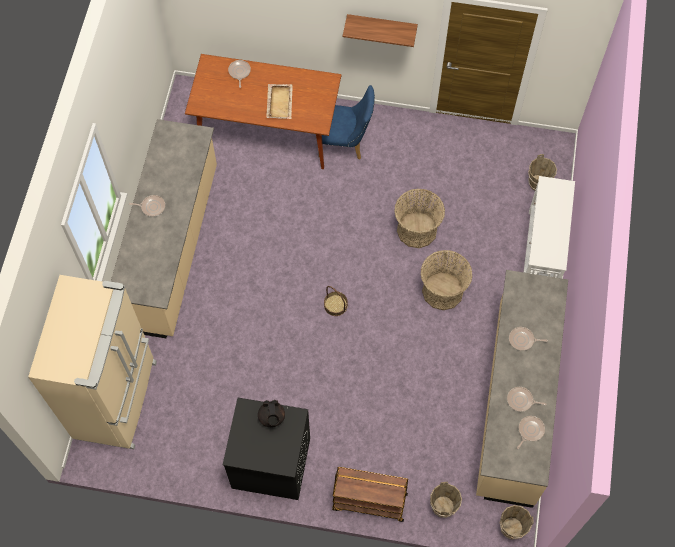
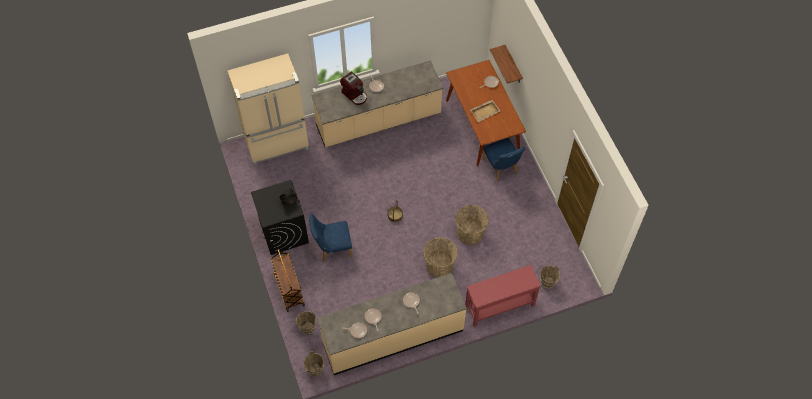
camera: 60 degrees right, 5 degrees down
shelf [343,14,418,47] -> shelf moved to [490,45,523,84]
white console table [524,176,575,278] -> red console table [465,265,541,327]
none -> blue chair [309,213,352,261]
none -> coffee machine [340,72,367,105]

